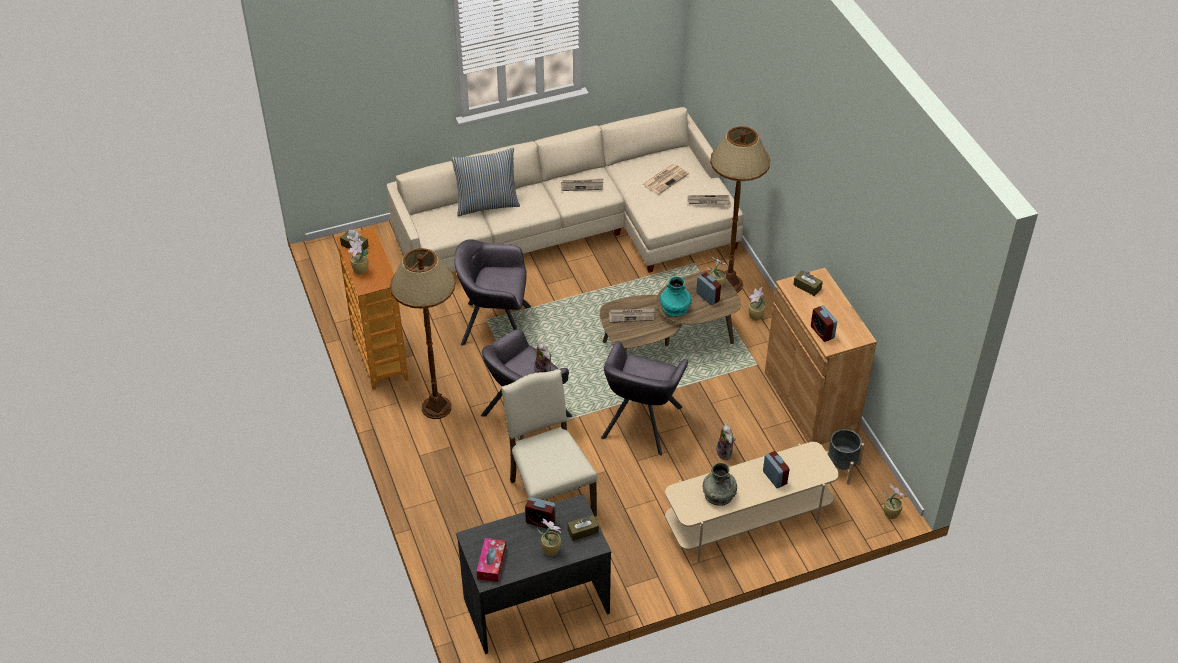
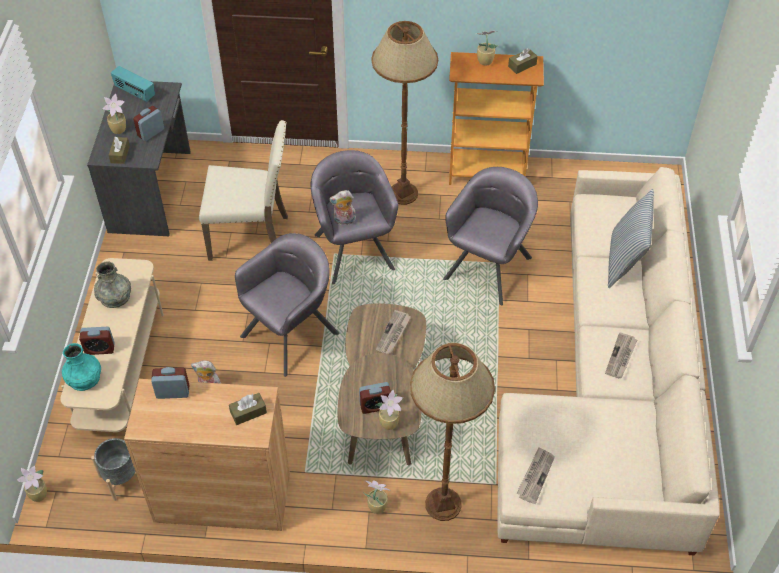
camera: 115 degrees right, 5 degrees up
tissue box [477,538,506,582] -> radio [111,66,155,102]
grey armchair [601,341,688,456] -> grey armchair turned 90 degrees clockwise [235,233,339,377]
newspaper [642,164,689,195] -> none
turquoise vase [660,276,692,317] -> turquoise vase moved to [62,343,101,391]

